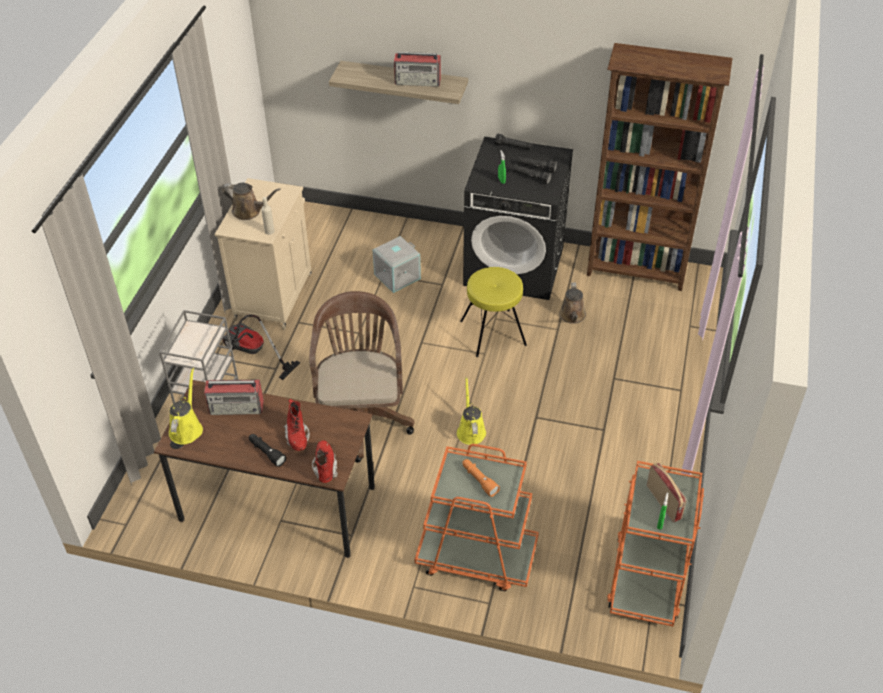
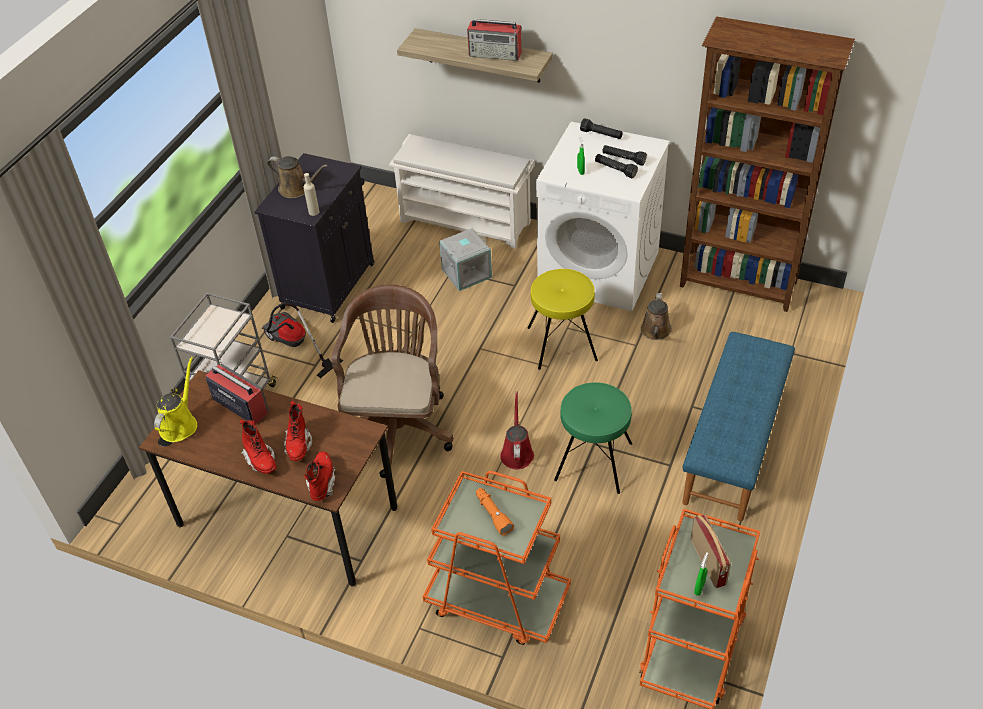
camera: 10 degrees right, 0 degrees up
radio [204,380,264,415] -> radio turned 150 degrees counterclockwise [205,358,268,425]
beige cabinet [215,178,312,330] -> black cabinet [254,153,374,323]
black flashlight [249,434,286,467] -> red boot [239,420,276,474]
yellow watering can [457,377,486,445] -> red watering can [500,392,534,469]
black washing machine [463,137,573,300] -> white washing machine [536,122,670,311]
none -> white shoe rack [389,134,535,249]
none -> green stool [554,382,632,494]
none -> blue bench [682,332,795,521]

